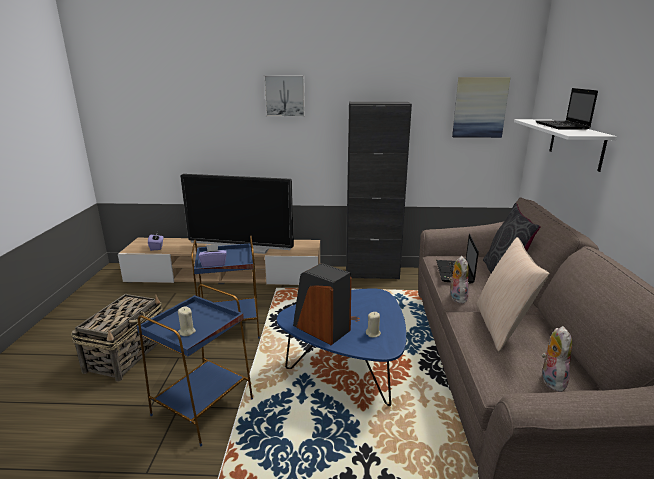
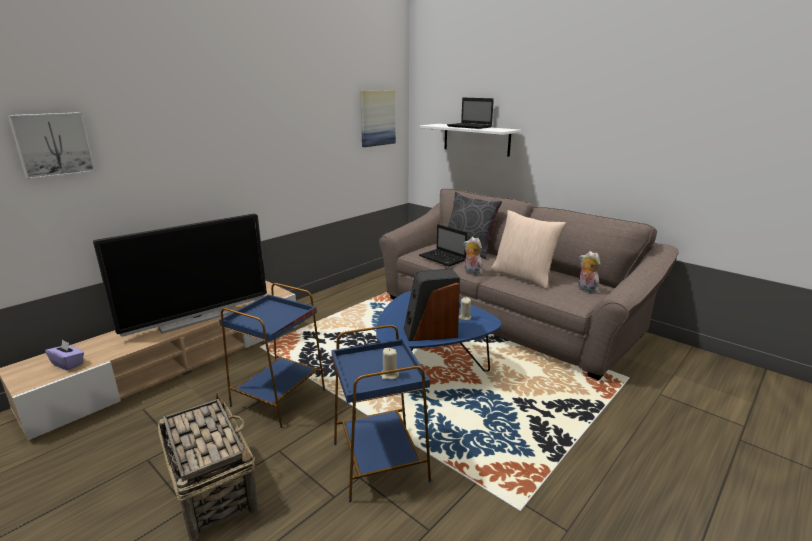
camera: 50 degrees left, 0 degrees up
purple tissue box [198,244,226,267] -> none
picture [264,75,305,117] -> picture moved to [8,112,96,179]
black cabinet [346,102,412,280] -> none

